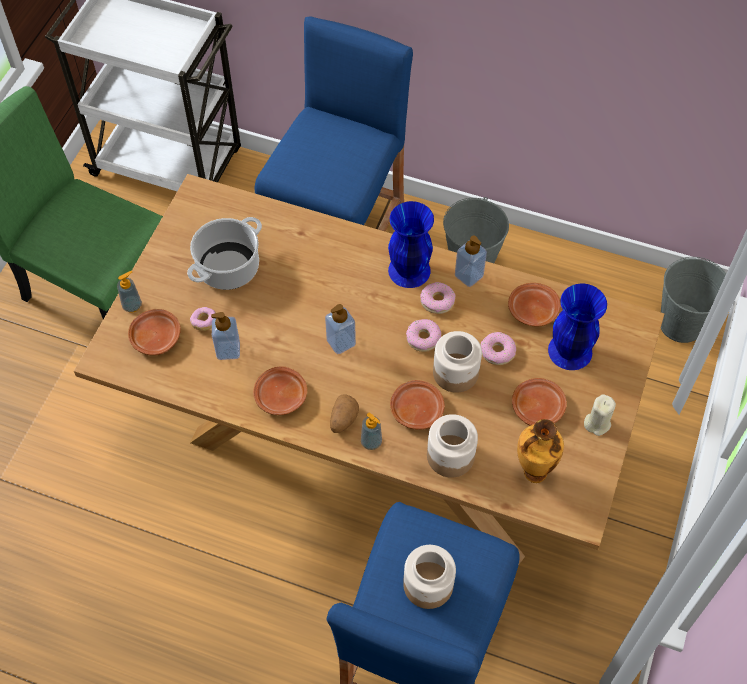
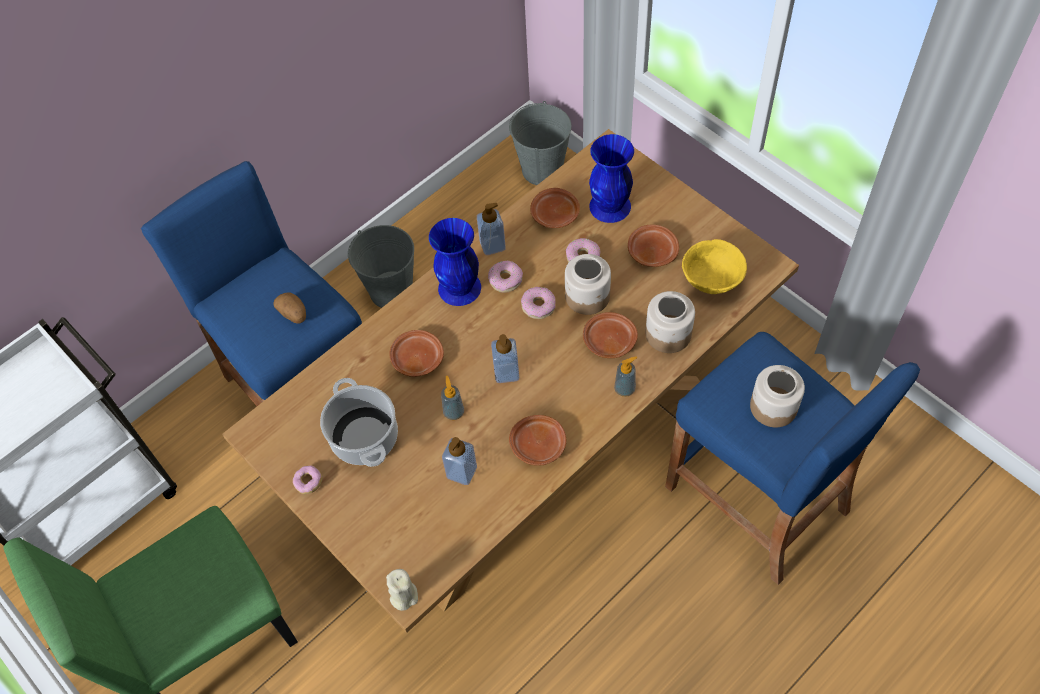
camera: 60 degrees left, 0 degrees up
soap dispenser [117,271,142,313] -> soap dispenser moved to [441,376,464,420]
brown plate [128,309,181,355] -> brown plate moved to [389,330,444,377]
donut [190,307,216,331] -> donut moved to [293,466,322,494]
potato [330,394,359,433] -> potato moved to [273,292,306,324]
vase [517,419,564,483] -> yellow bowl [682,239,747,294]
beige candle [584,394,616,436] -> beige candle moved to [386,569,418,611]

